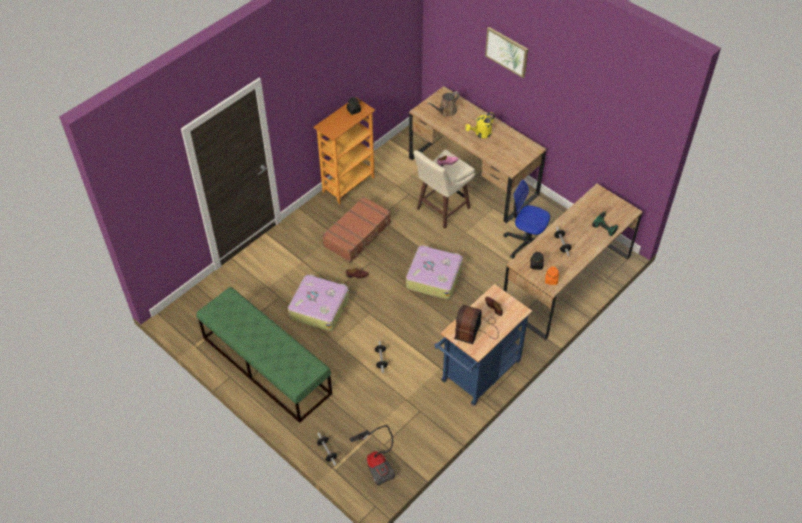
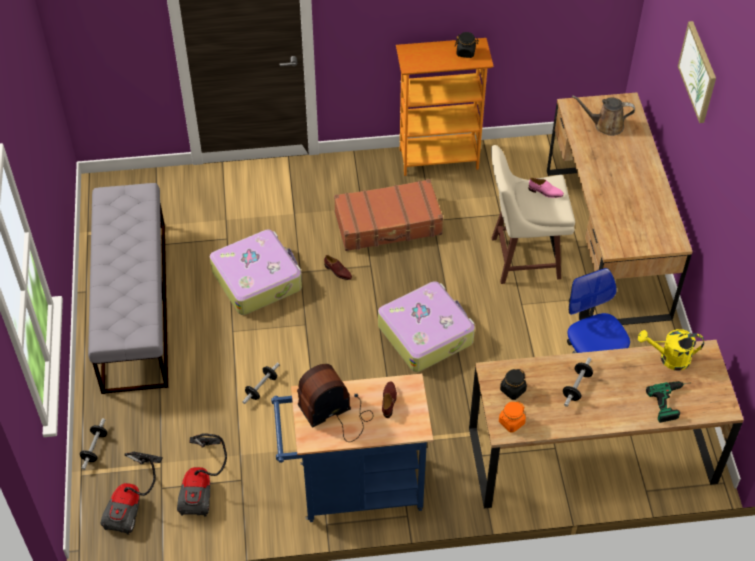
camera: 40 degrees right, 0 degrees up
green bench [196,287,332,423] -> grey bench [88,183,168,394]
yellow watering can [465,112,495,138] -> yellow watering can moved to [638,329,704,371]
none -> vacuum cleaner [177,433,227,516]

